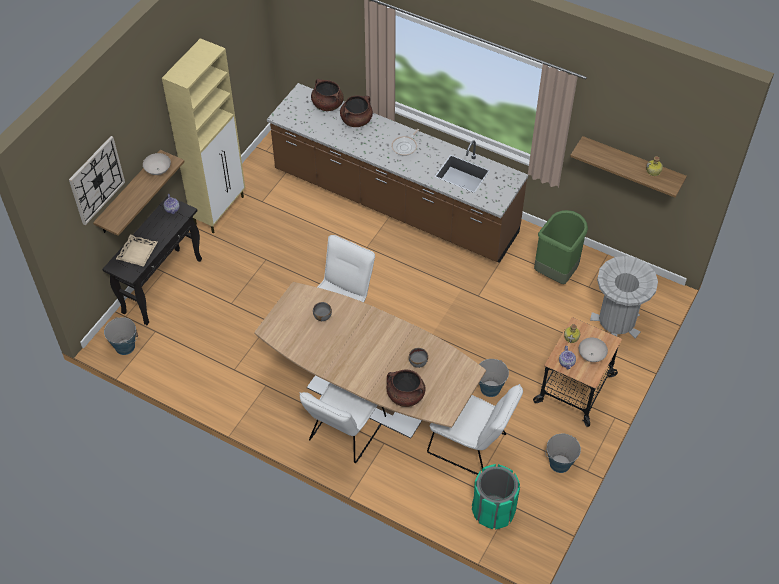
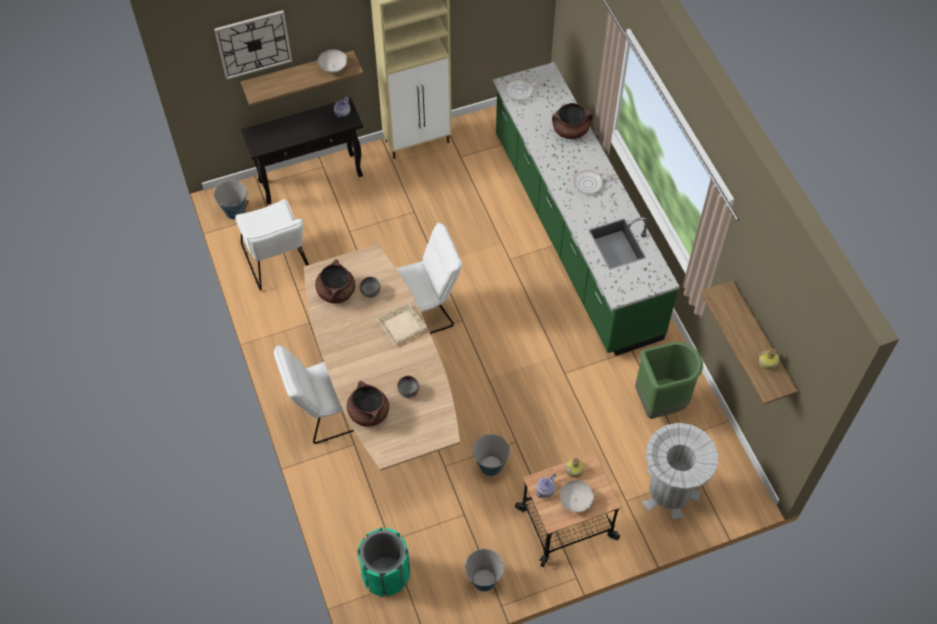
camera: 40 degrees right, 5 degrees up
beige tray [116,235,158,267] -> beige tray moved to [377,302,428,345]
brown counter [267,83,528,263] -> green counter [493,62,680,356]
brown cooking pot [311,79,344,111] -> brown cooking pot moved to [315,259,355,304]
white chair [427,384,523,475] -> white chair moved to [235,199,309,290]
none -> frying pan [505,79,546,101]

